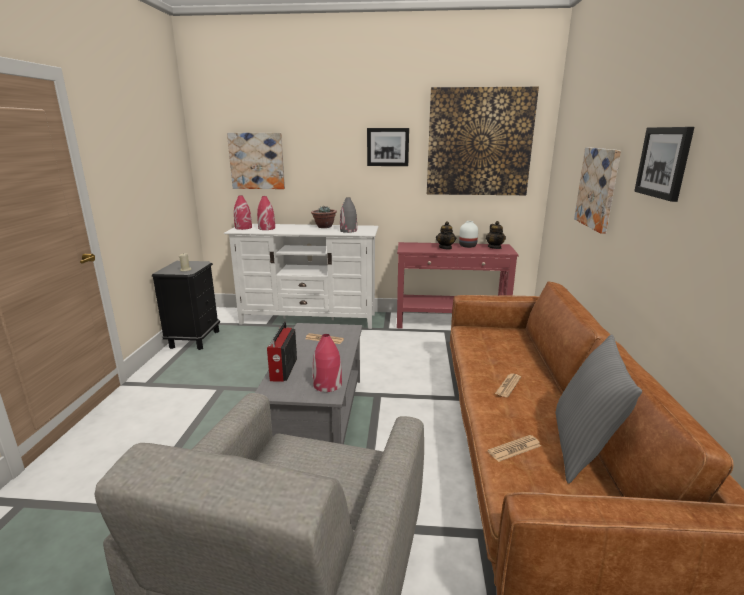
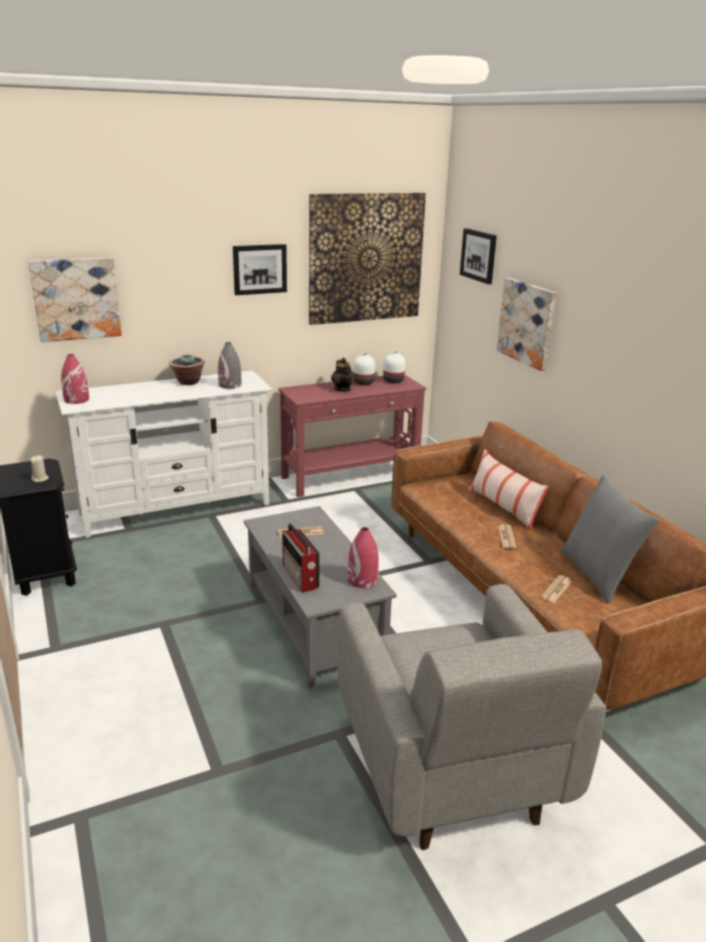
camera: 30 degrees left, 5 degrees up
red vase [257,196,275,230] -> none
teapot [486,221,506,249] -> white vase [383,351,405,383]
picture [634,127,694,202] -> picture moved to [460,228,497,284]
none -> pillow [468,449,549,531]

